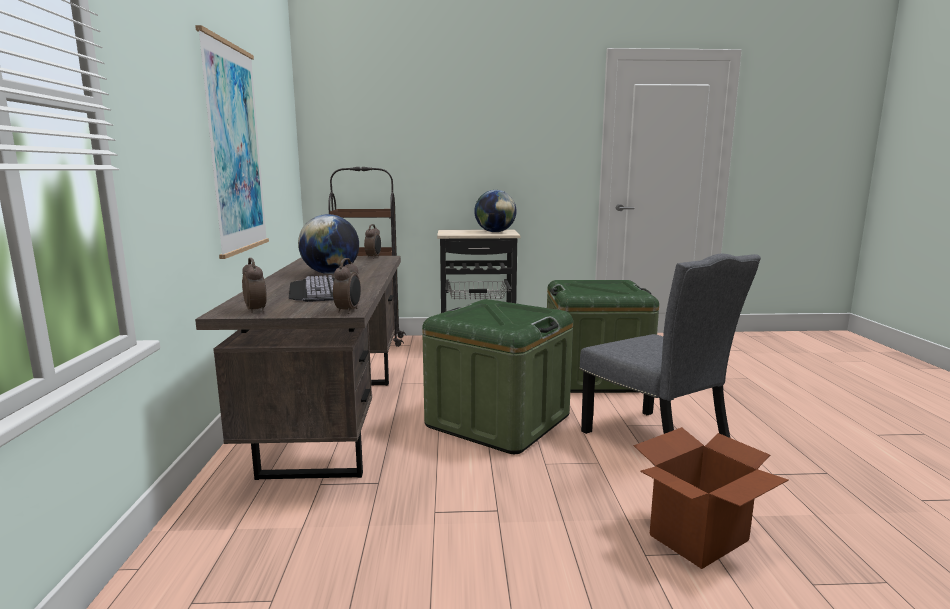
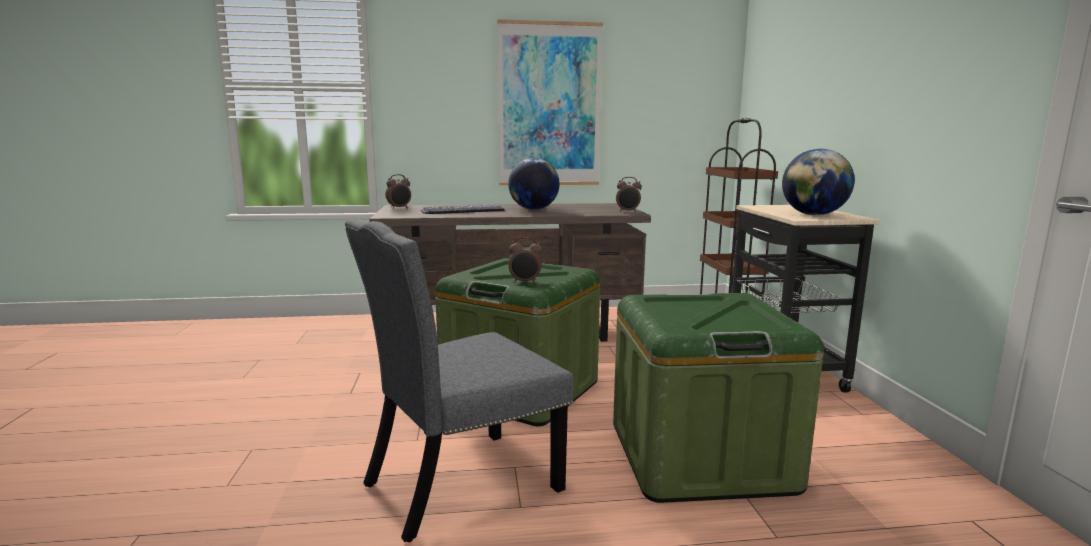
camera: 85 degrees right, 0 degrees up
alarm clock [333,258,361,314] -> alarm clock moved to [509,237,542,284]
cardboard box [634,427,789,569] -> none

